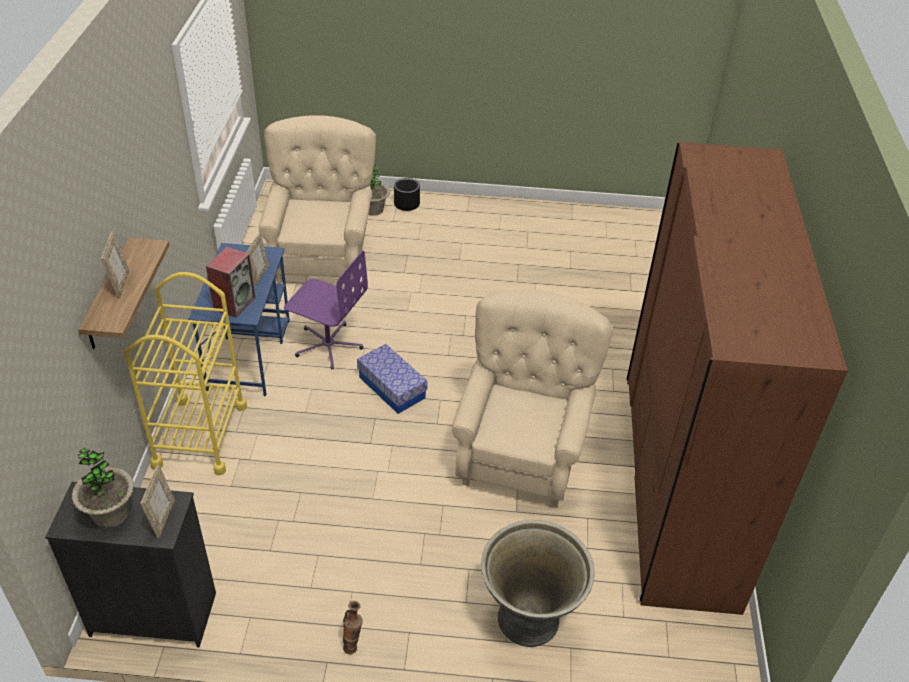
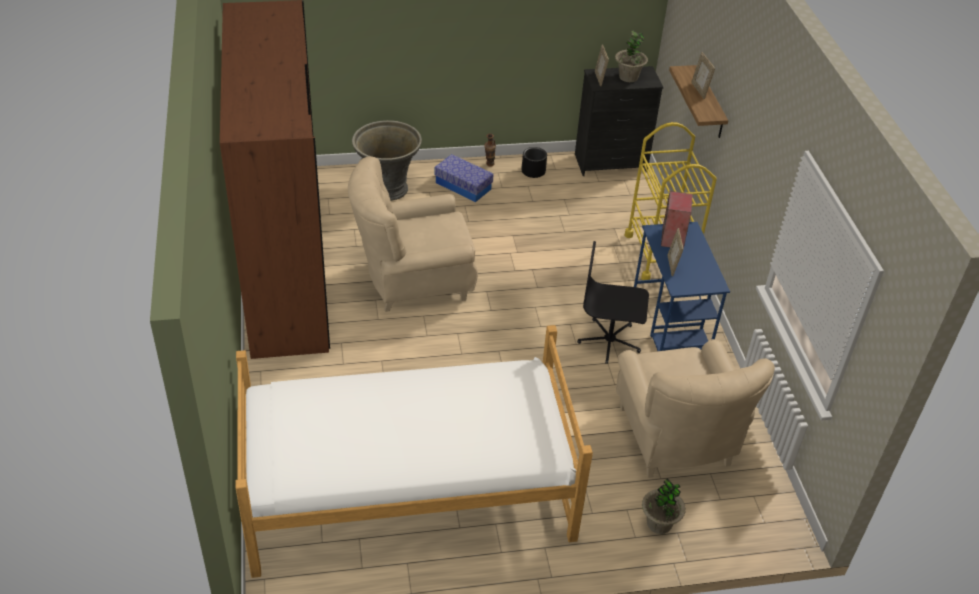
camera: 165 degrees right, 0 degrees up
purple office chair [284,250,368,370] -> black office chair [577,241,649,364]
storage box [357,344,428,414] -> storage box moved to [434,154,494,202]
black planter [394,178,420,211] -> black planter moved to [521,147,547,178]
beige armchair [452,290,613,506] -> beige armchair turned 75 degrees clockwise [348,156,478,312]
none -> bed [236,325,593,578]

